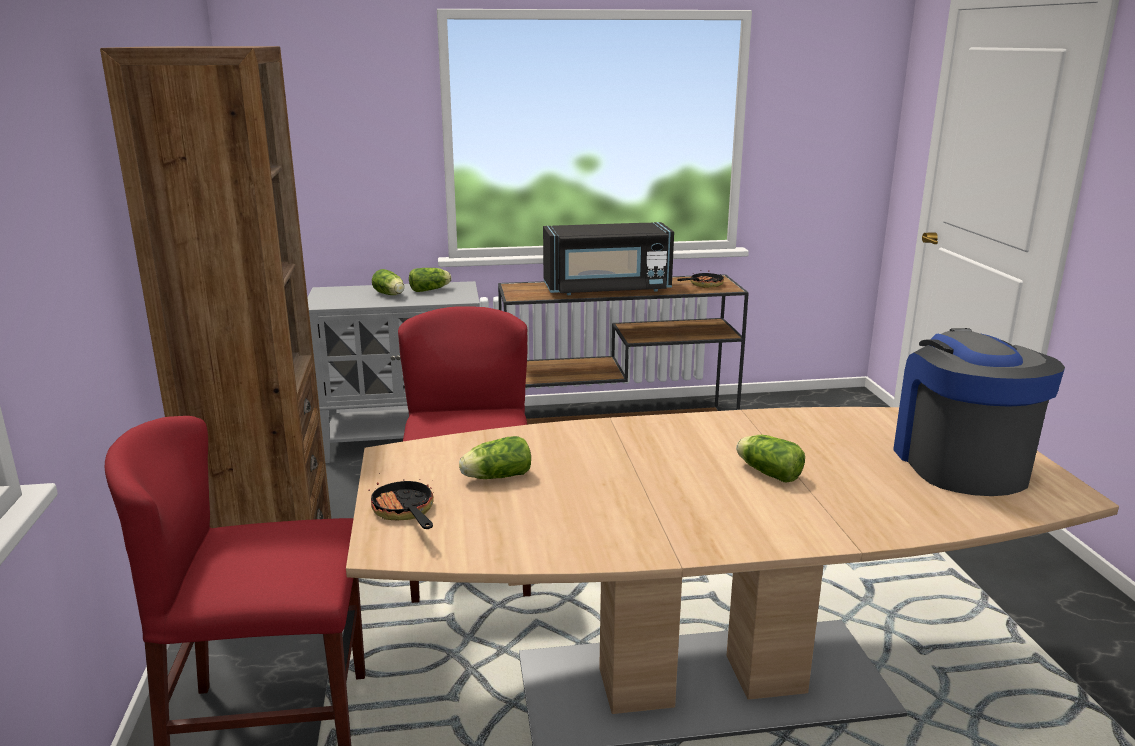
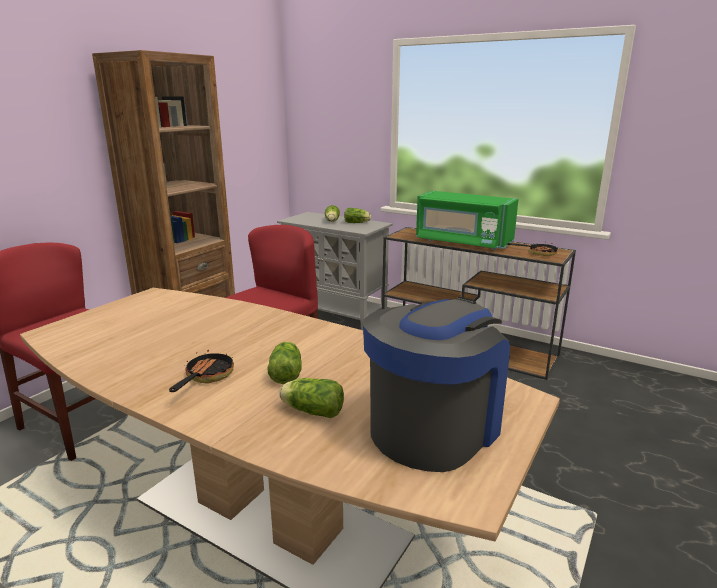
camera: 40 degrees right, 0 degrees up
frying pan [368,473,434,529] -> frying pan moved to [169,350,234,392]
lettuce [459,436,531,479] -> lettuce moved to [279,378,344,418]
black microwave [543,222,674,295] -> green microwave [416,191,518,250]

